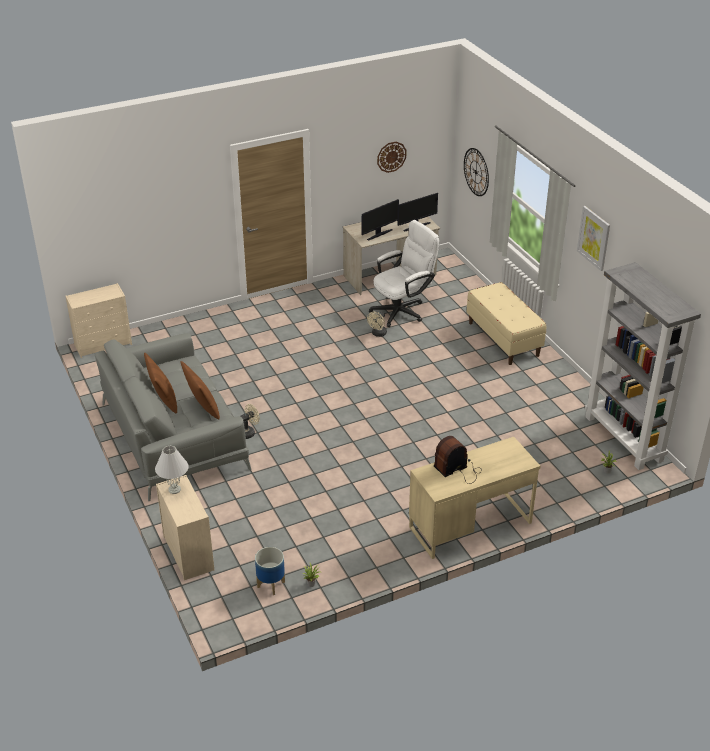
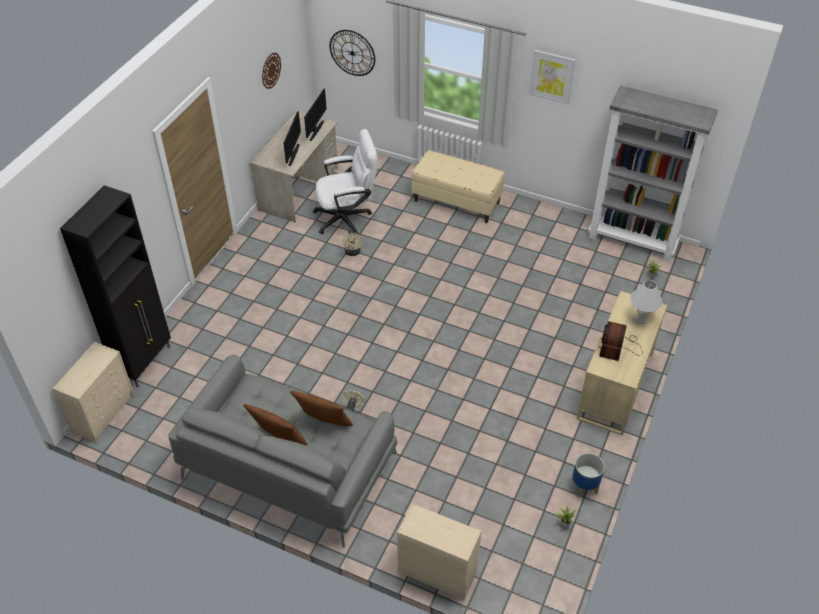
camera: 40 degrees left, 10 degrees up
white table lamp [155,446,188,494] -> white table lamp moved to [630,280,662,324]
planter [255,547,285,595] -> planter moved to [572,453,605,497]
white office chair [369,220,439,327] -> white office chair turned 60 degrees clockwise [313,129,378,235]
none -> black cabinet [60,185,171,387]

